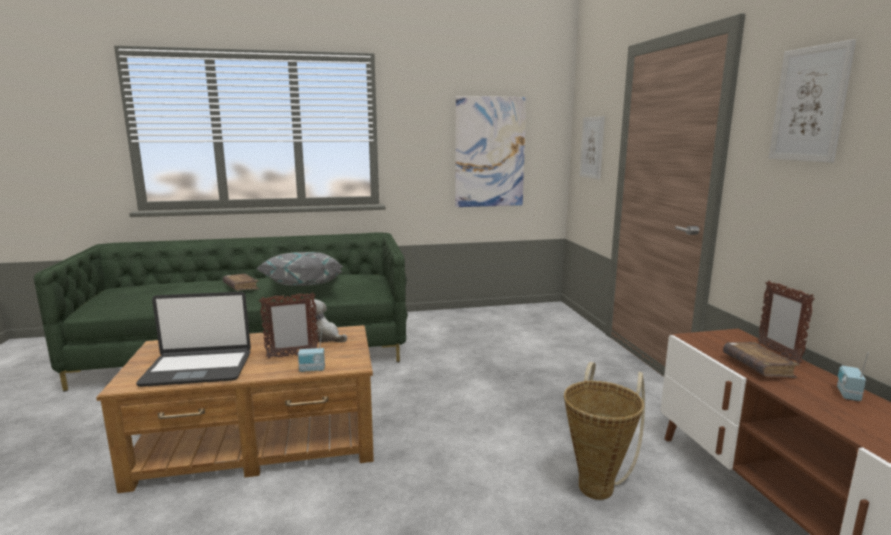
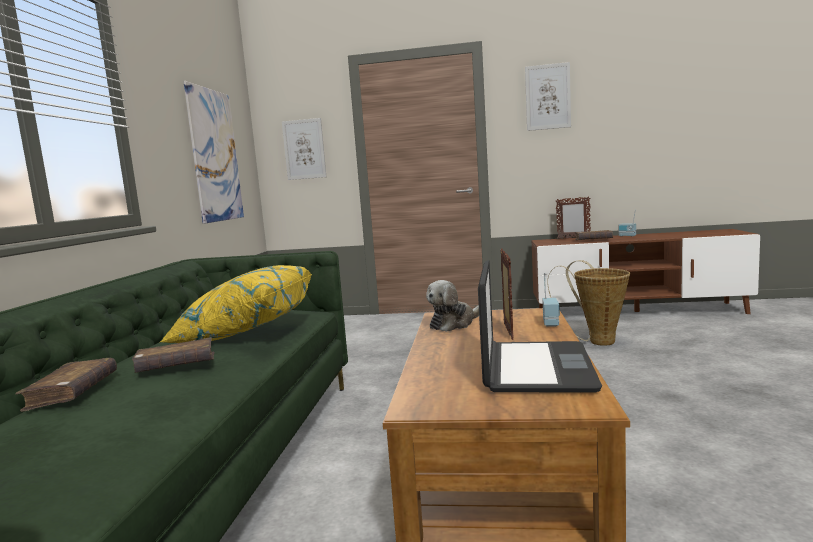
camera: 70 degrees left, 5 degrees down
grey pillow [256,252,344,286] -> yellow pillow [160,265,312,343]
none -> brown book [15,358,117,412]

